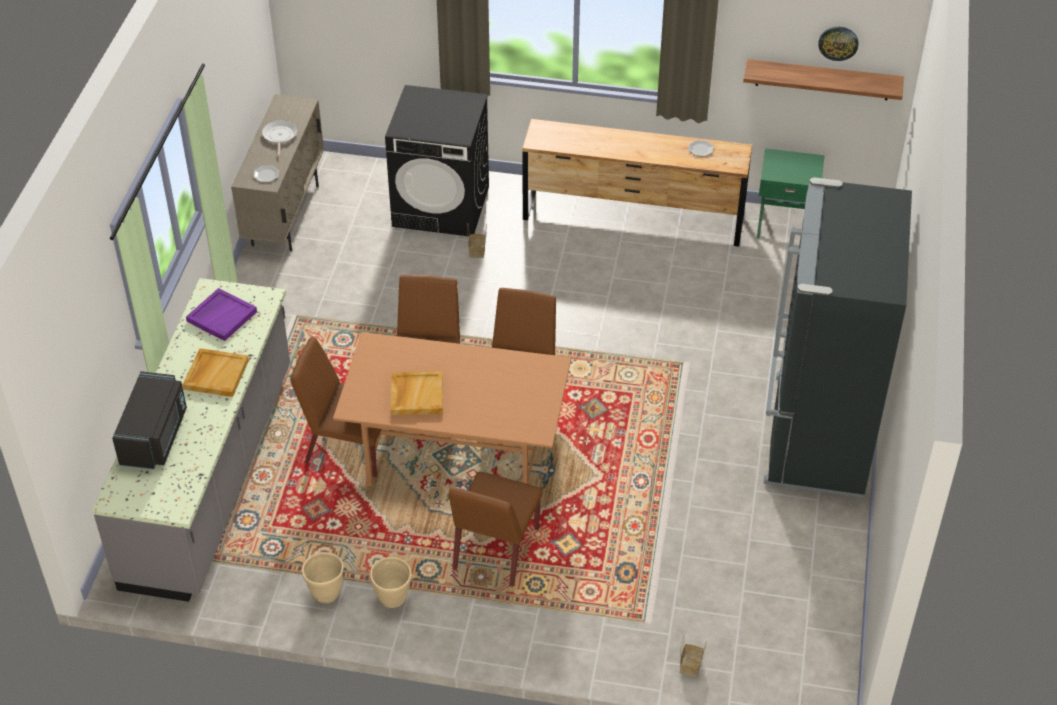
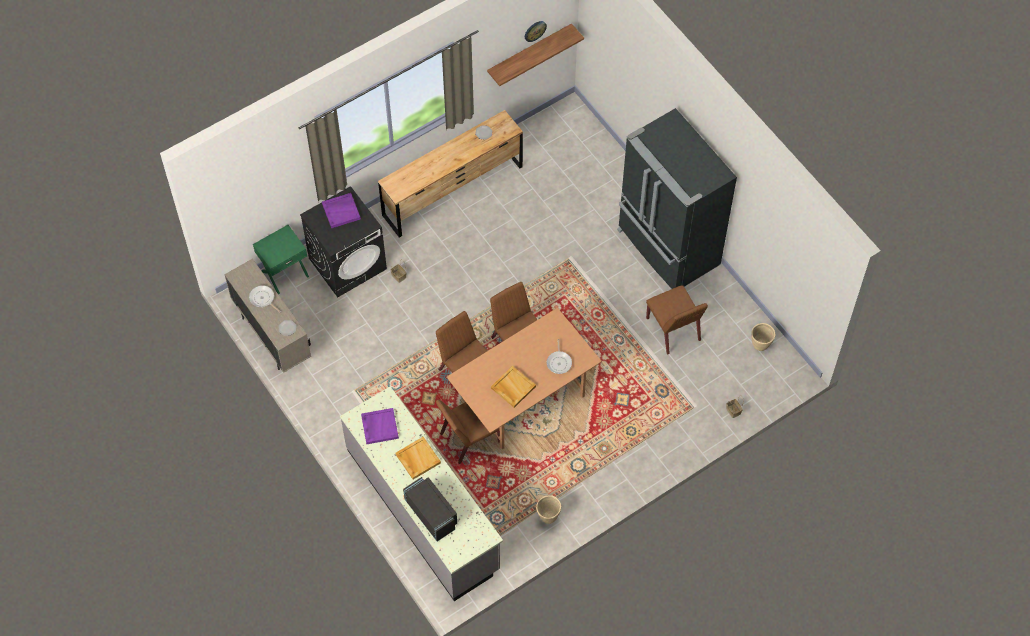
camera: 45 degrees left, 15 degrees up
beige planter [370,556,412,608] -> beige planter moved to [751,323,775,351]
brown chair [449,472,542,587] -> brown chair moved to [646,285,708,355]
green nightstand [757,148,824,238] -> green nightstand moved to [253,225,309,294]
none -> purple tray [322,193,361,228]
none -> frying pan [547,339,572,374]

